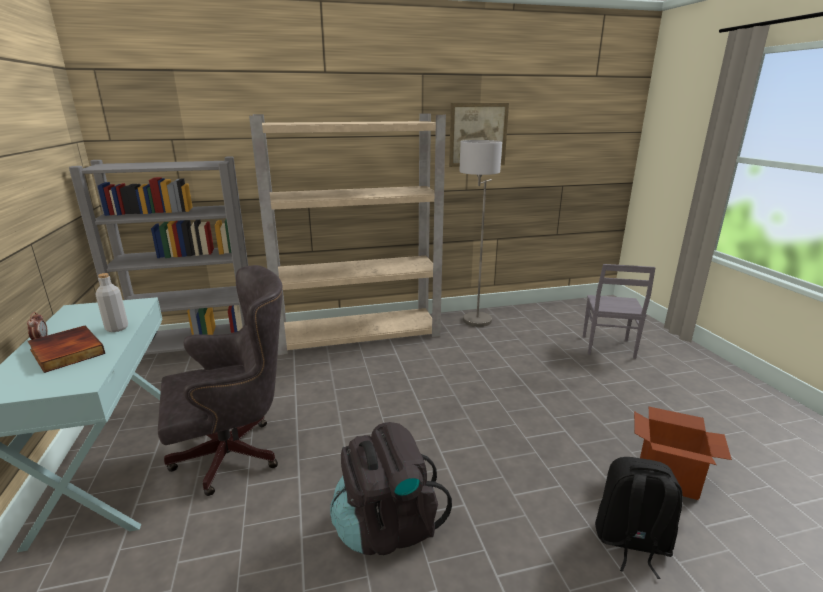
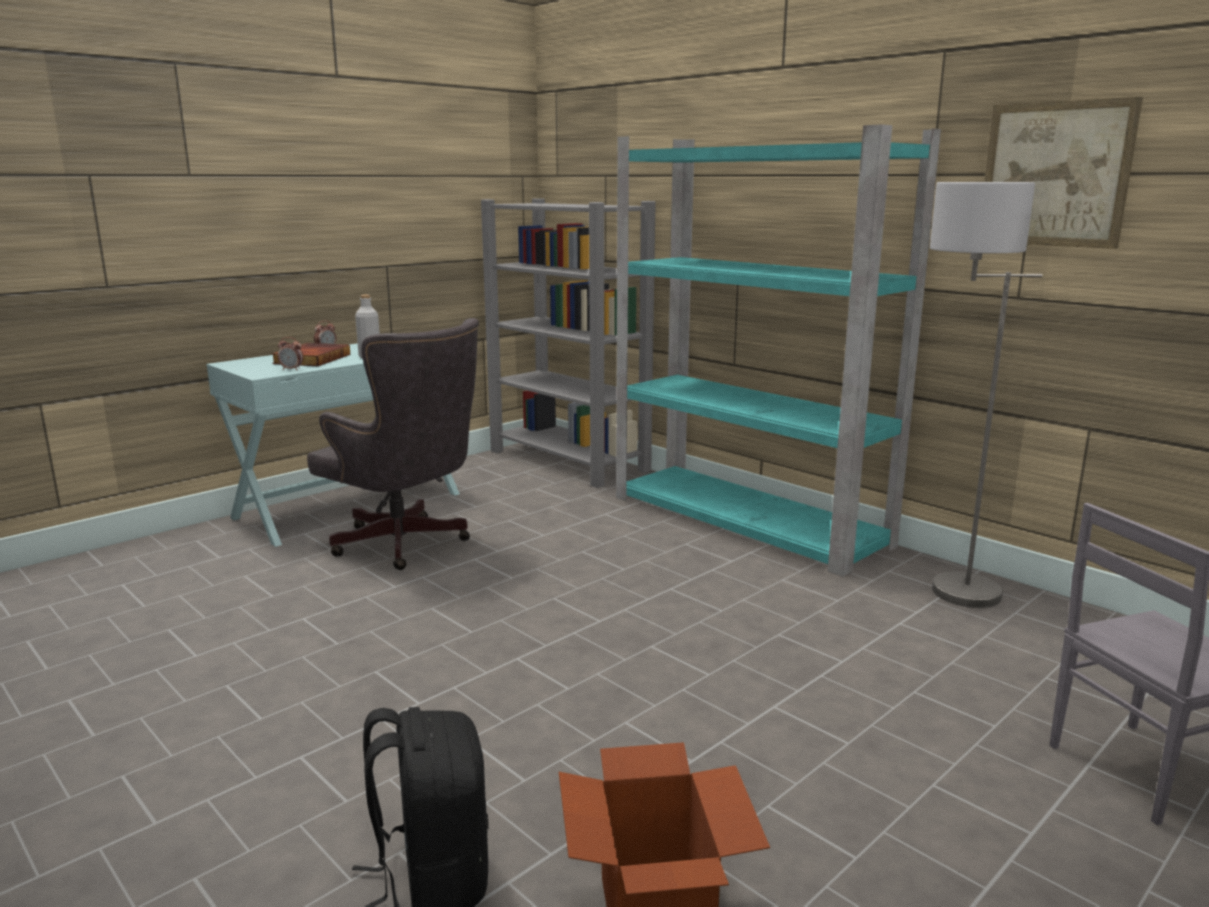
camera: 60 degrees right, 5 degrees down
beige bookcase [249,113,446,355] -> turquoise bookcase [616,124,941,577]
black backpack [330,422,452,555] -> none
none -> alarm clock [278,337,304,370]

